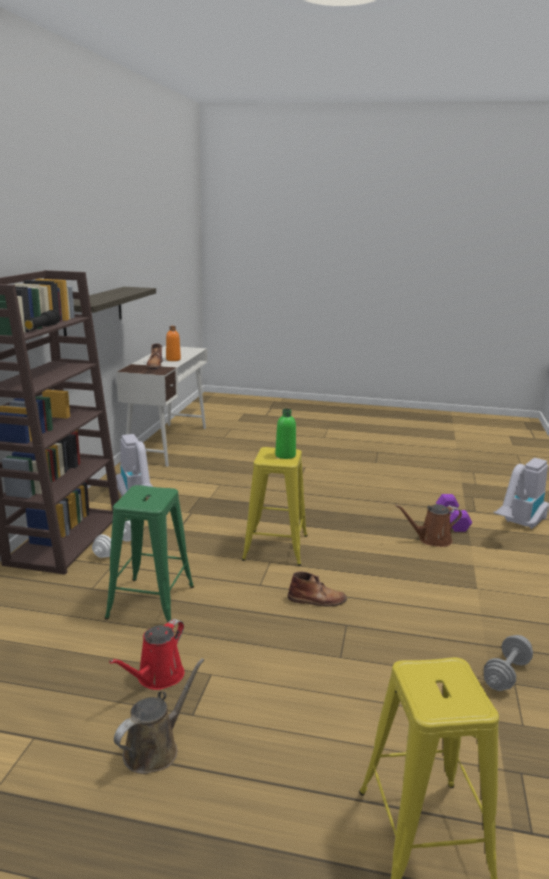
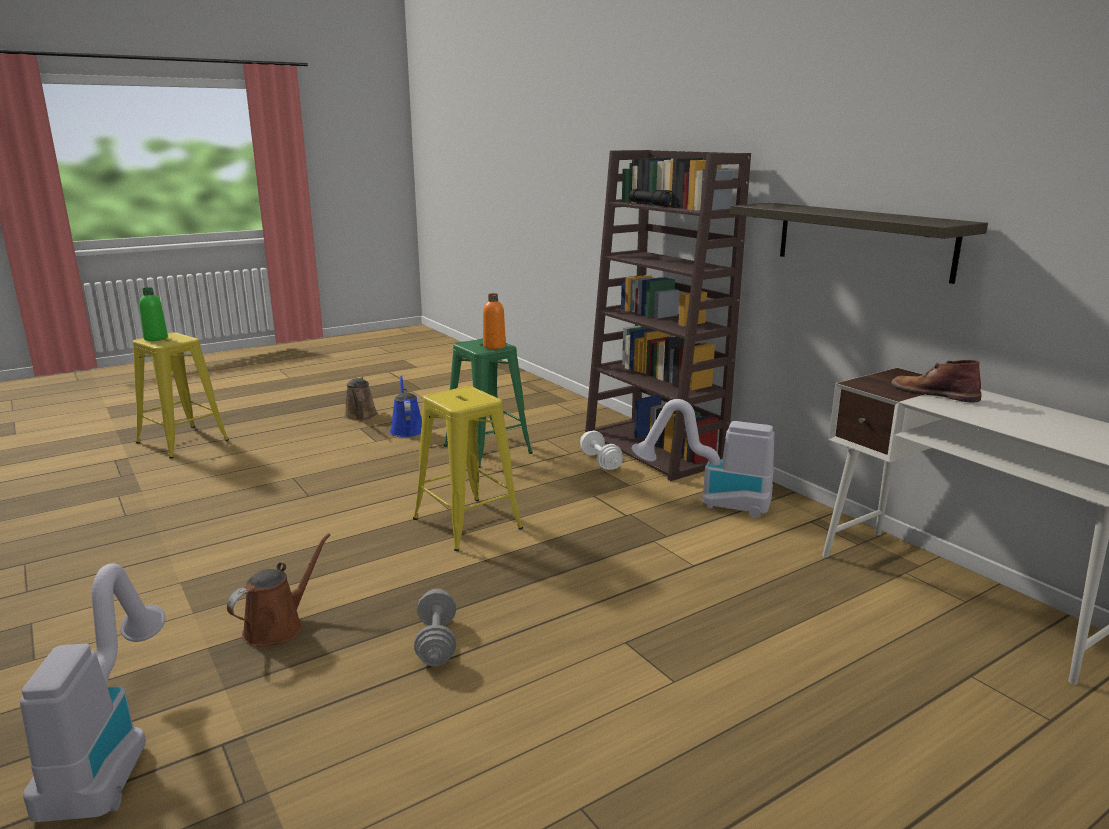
camera: 135 degrees right, 0 degrees up
red watering can [109,619,184,690] -> blue watering can [390,375,422,437]
orange bottle [166,326,181,361] -> orange bottle moved to [483,293,506,349]
green bottle [275,409,296,459] -> green bottle moved to [139,287,168,341]
brown boot [288,571,347,606] -> none
purple dumbbell [436,494,472,532] -> none
grey dumbbell [484,635,533,691] -> grey dumbbell moved to [414,589,456,666]

